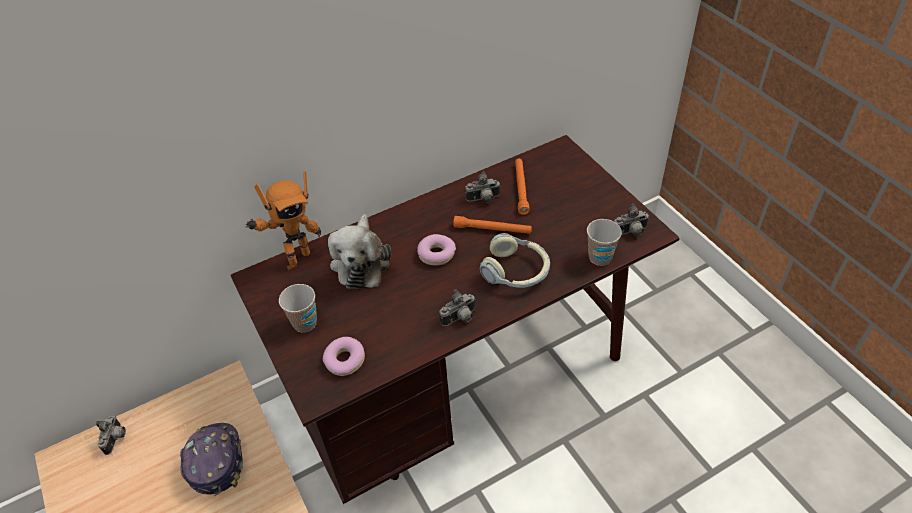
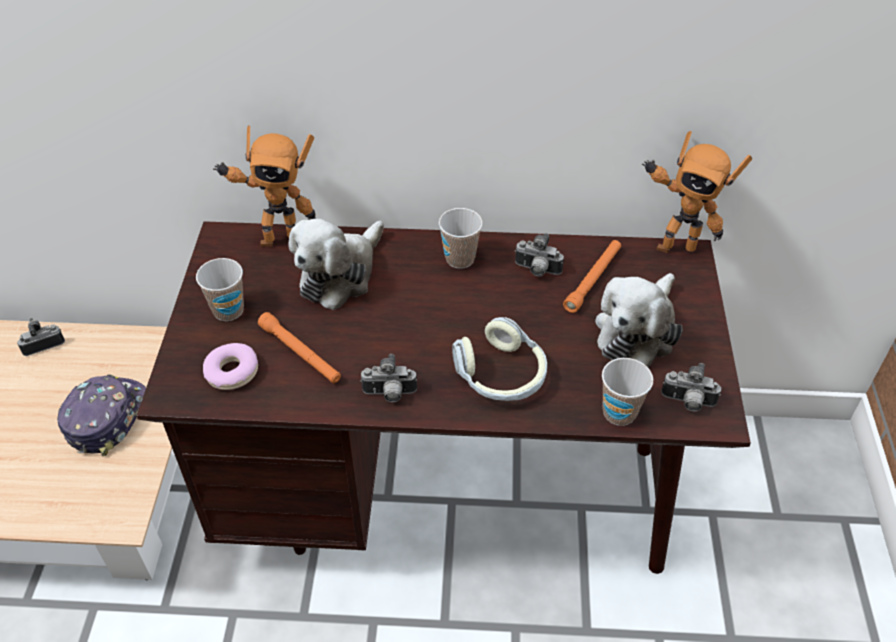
camera: 30 degrees right, 0 degrees up
camera [96,416,126,455] -> camera turned 150 degrees counterclockwise [17,318,65,356]
donut [417,234,456,266] -> none
orange flashlight [453,216,532,234] -> orange flashlight moved to [258,312,341,383]
none -> cup [439,208,483,269]
none -> plush toy [595,273,683,368]
none -> toy robot [642,131,752,253]

